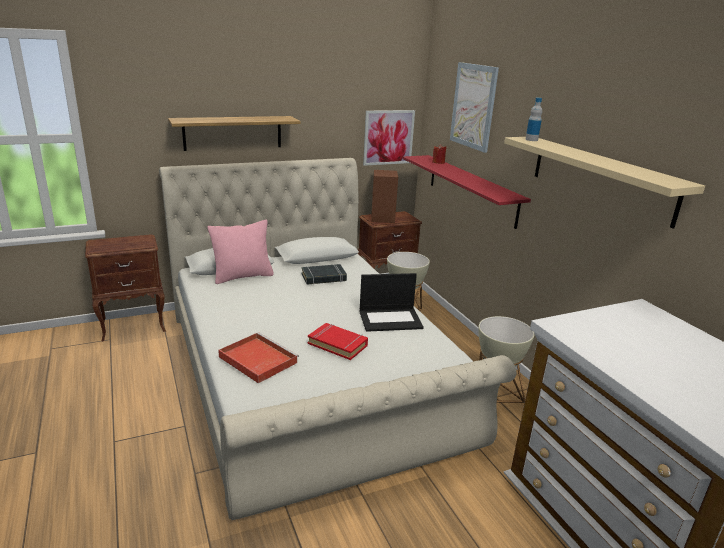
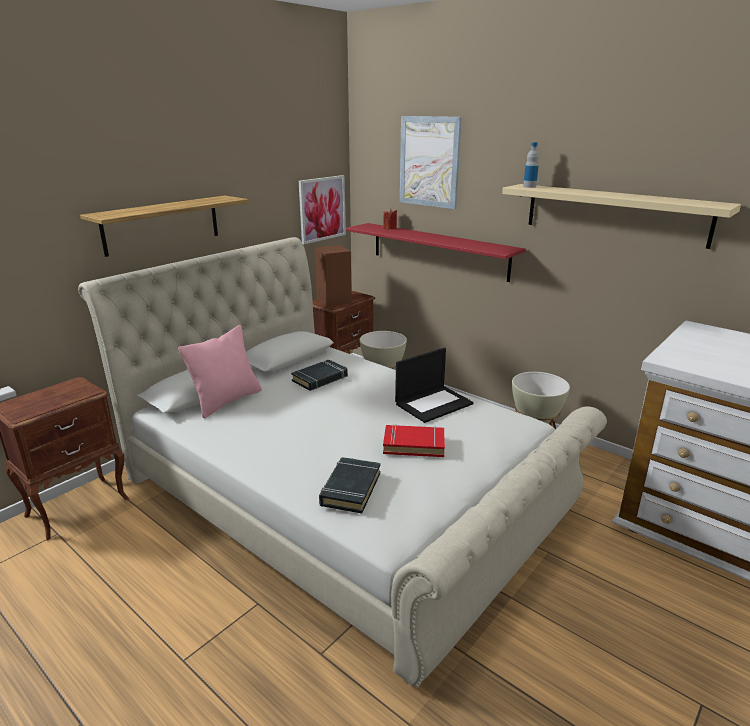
camera: 25 degrees left, 0 degrees up
red tray [218,332,299,383] -> black book [319,457,381,513]

